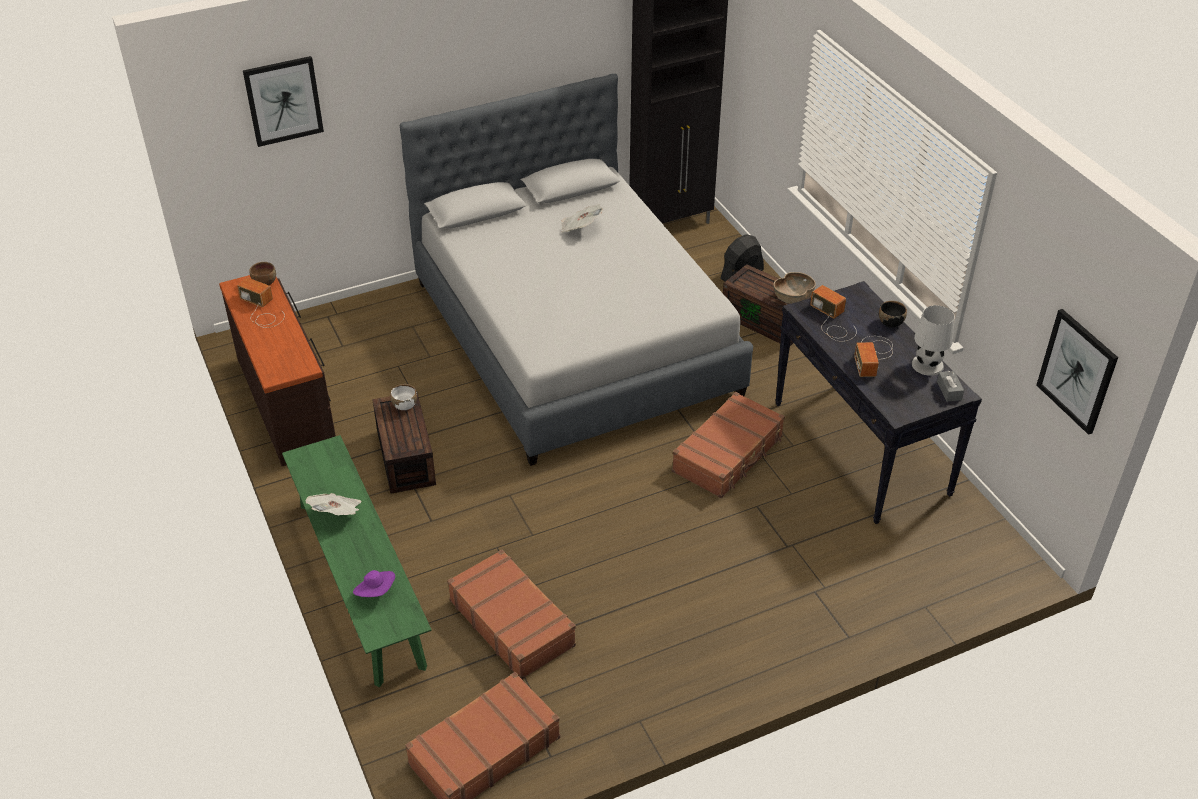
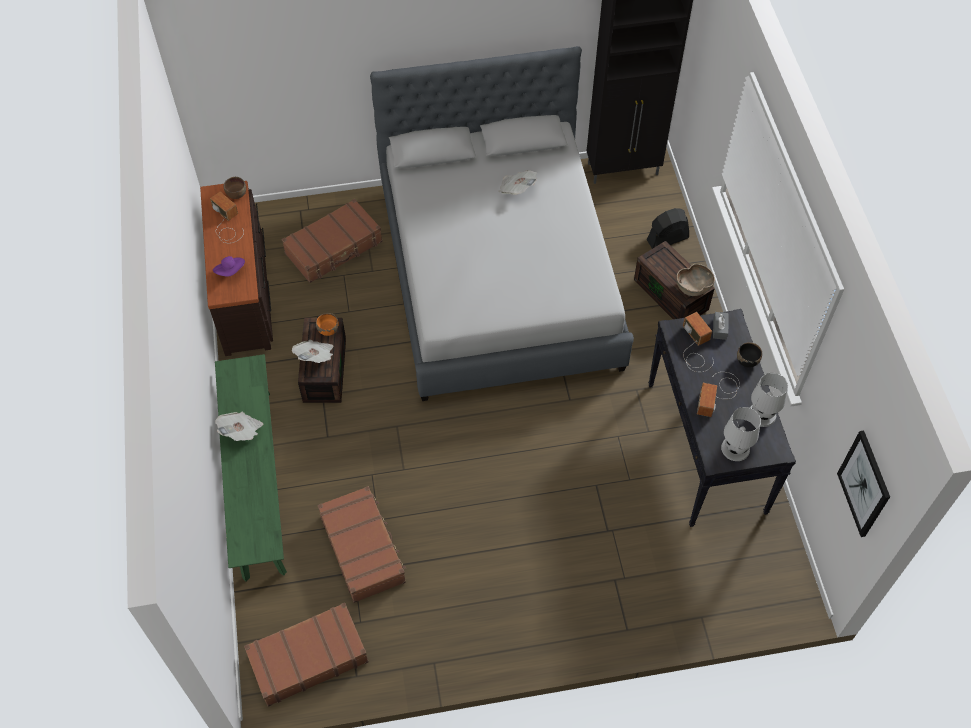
camera: 15 degrees right, 15 degrees up
picture [243,56,324,147] -> none
purple hat [353,570,395,597] -> purple hat moved to [213,256,245,277]
white bowl [390,384,417,410] -> orange bowl [316,313,338,336]
brown suitcase [672,392,785,498] -> brown suitcase moved to [282,199,382,283]
grey tissue box [937,370,964,402] -> grey tissue box moved to [713,312,729,340]
none -> newspaper [292,340,333,363]
none -> white table lamp [721,407,761,461]

